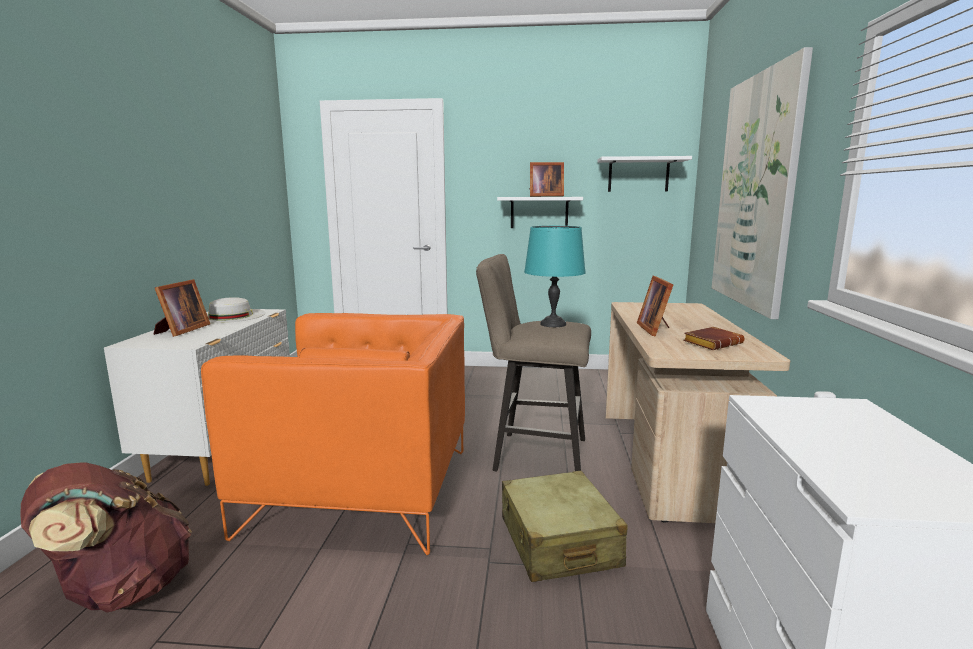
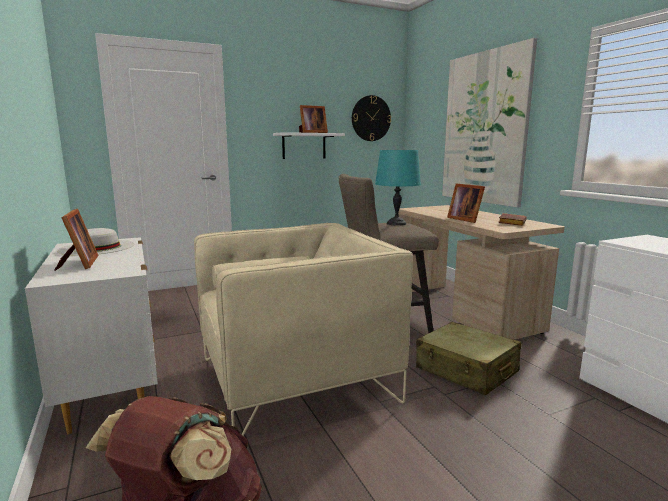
camera: 30 degrees left, 0 degrees up
orange armchair [201,313,465,555] -> beige armchair [194,223,413,436]
white shelf [597,156,692,192] -> wall clock [352,95,391,141]

